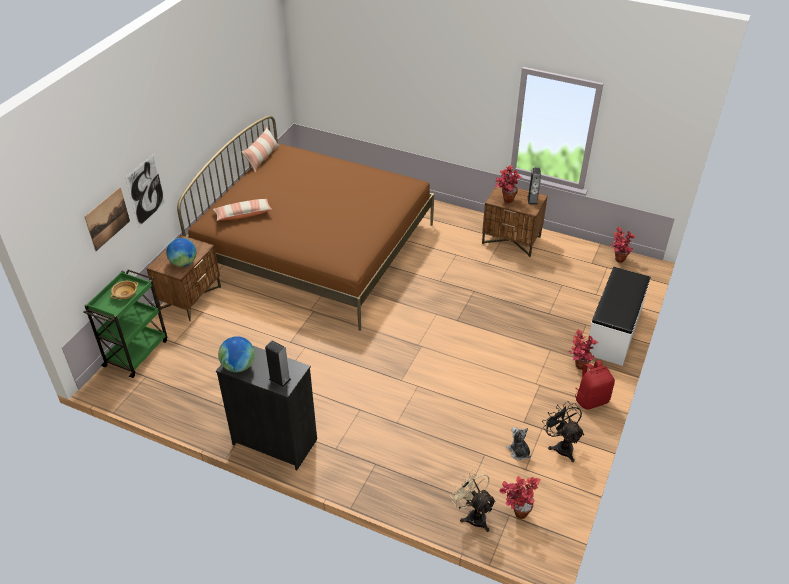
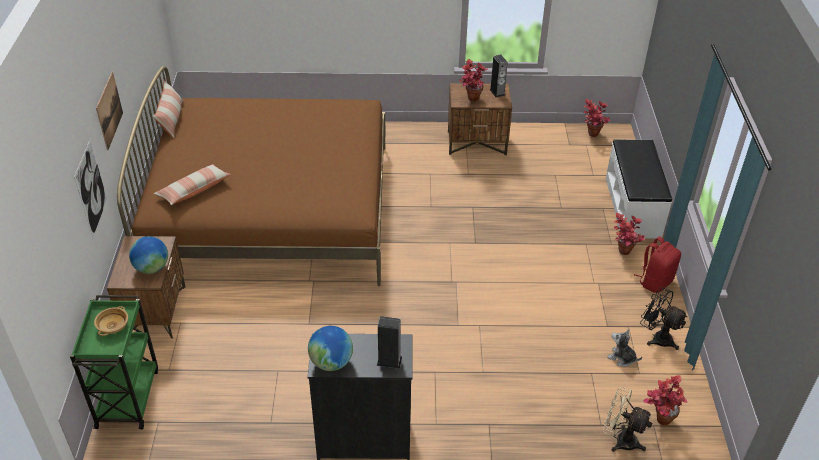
camera: 25 degrees left, 0 degrees up
picture [84,187,130,251] -> picture moved to [96,71,123,150]

